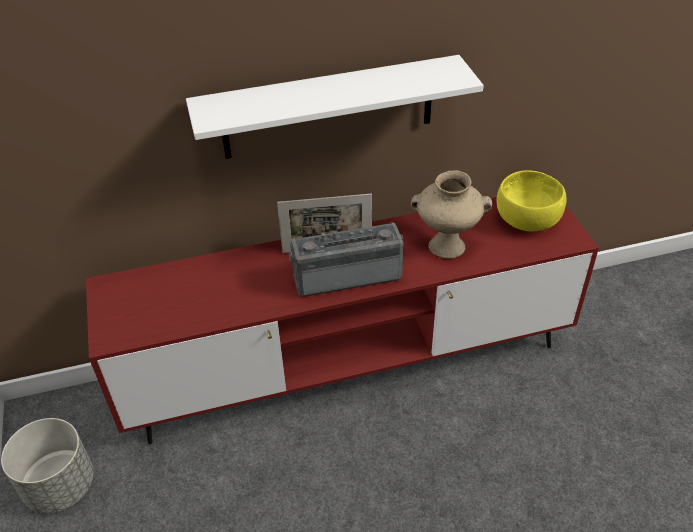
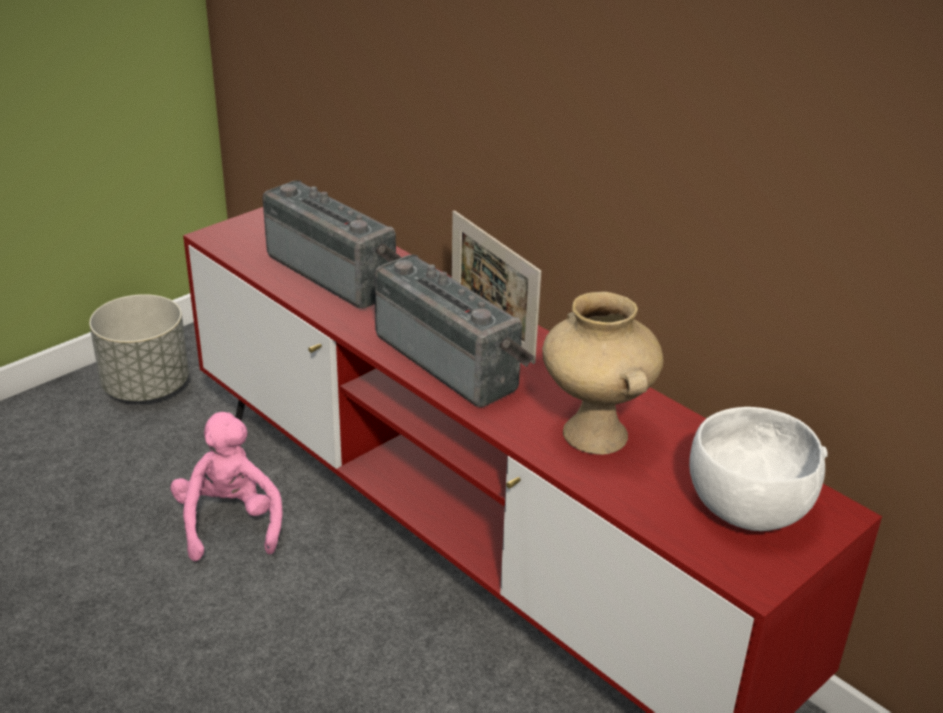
camera: 60 degrees right, 10 degrees down
white shelf [186,55,484,159] -> none
yellow bowl [497,170,567,232] -> white bowl [689,407,828,531]
none -> pink plush toy [170,412,283,561]
none -> radio [262,180,402,308]

